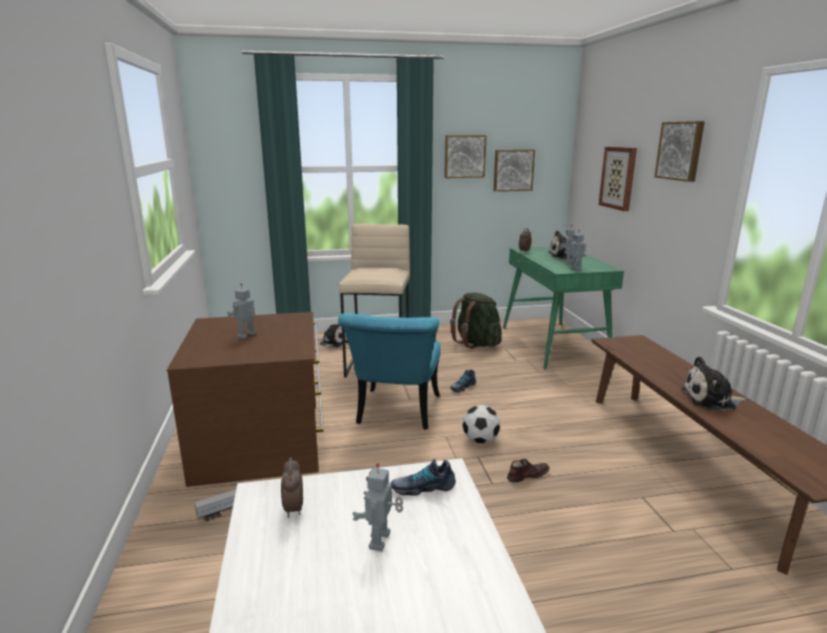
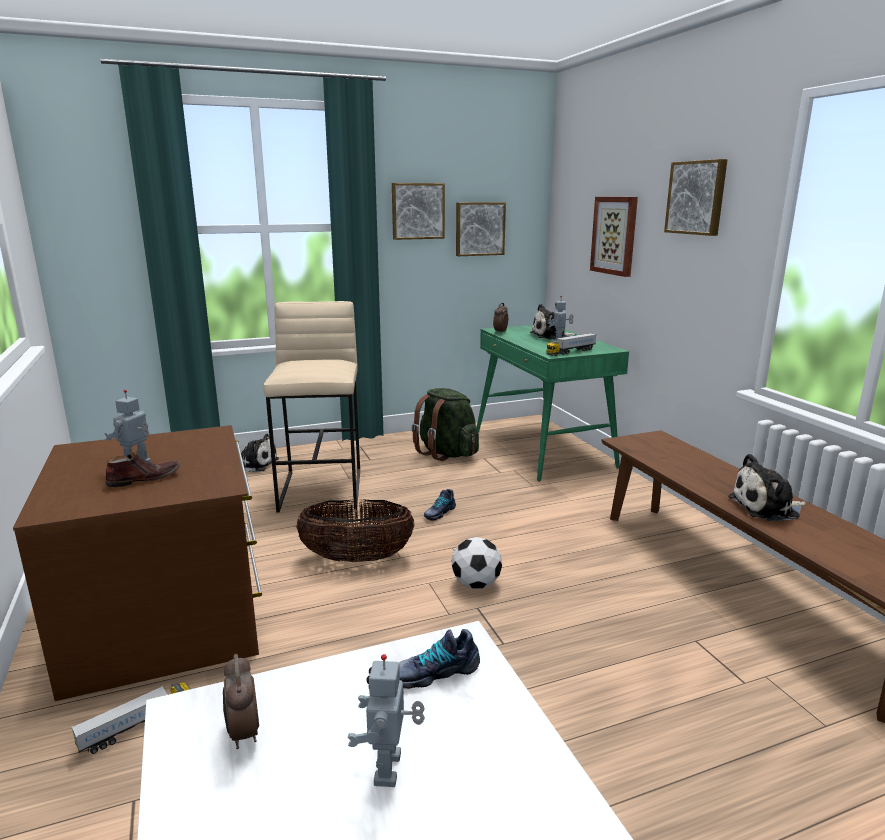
camera: 10 degrees left, 0 degrees up
turquoise chair [338,313,441,430] -> basket [296,499,415,562]
brown shoe [507,459,550,482] -> brown shoe moved to [106,452,180,487]
toy robot [564,230,586,271] -> toy truck [546,333,597,356]

